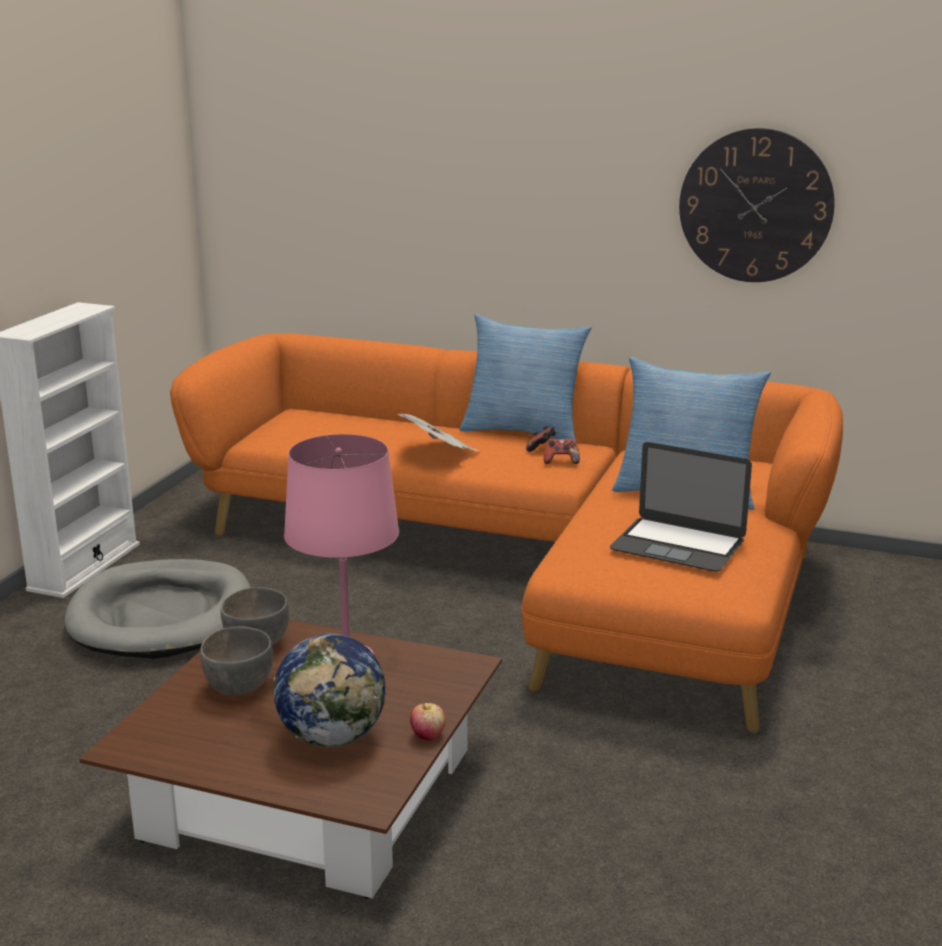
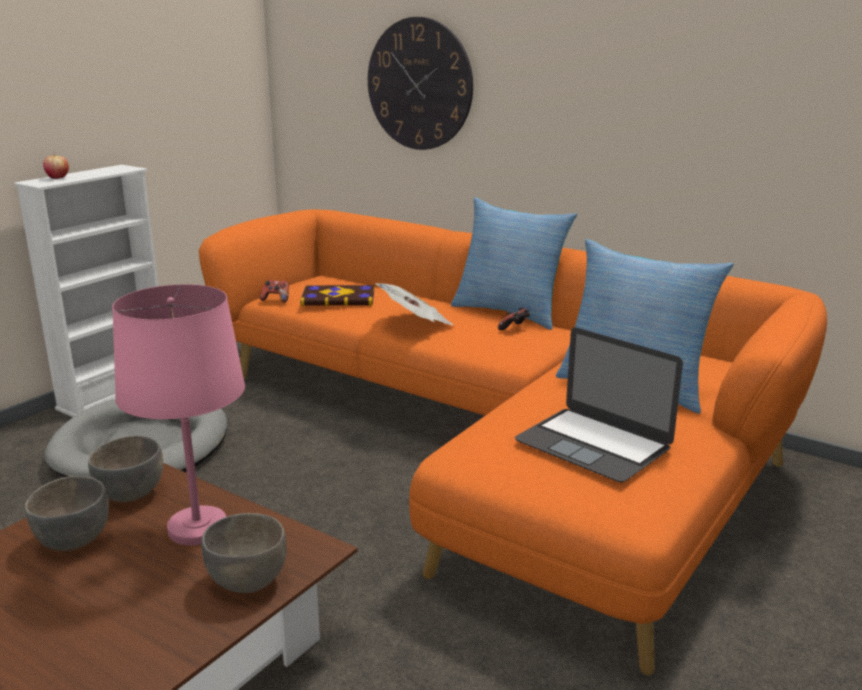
camera: 15 degrees right, 0 degrees up
globe [274,634,386,747] -> none
apple [410,701,446,740] -> apple moved to [43,153,69,179]
game controller [544,439,580,464] -> game controller moved to [260,280,289,303]
wall clock [679,128,835,282] -> wall clock moved to [368,17,473,150]
none -> grey bowl [201,513,287,593]
none -> book [300,285,374,306]

